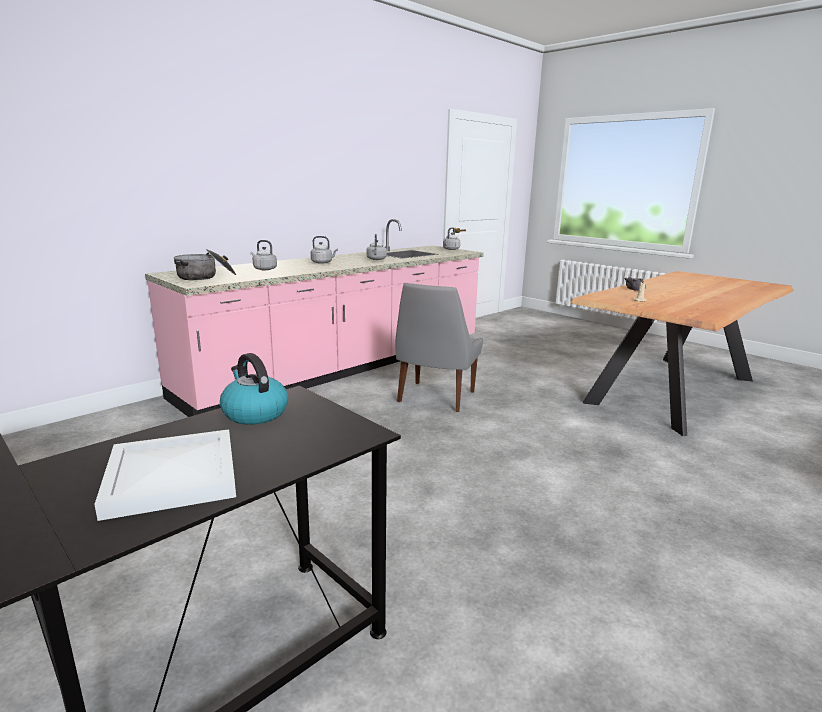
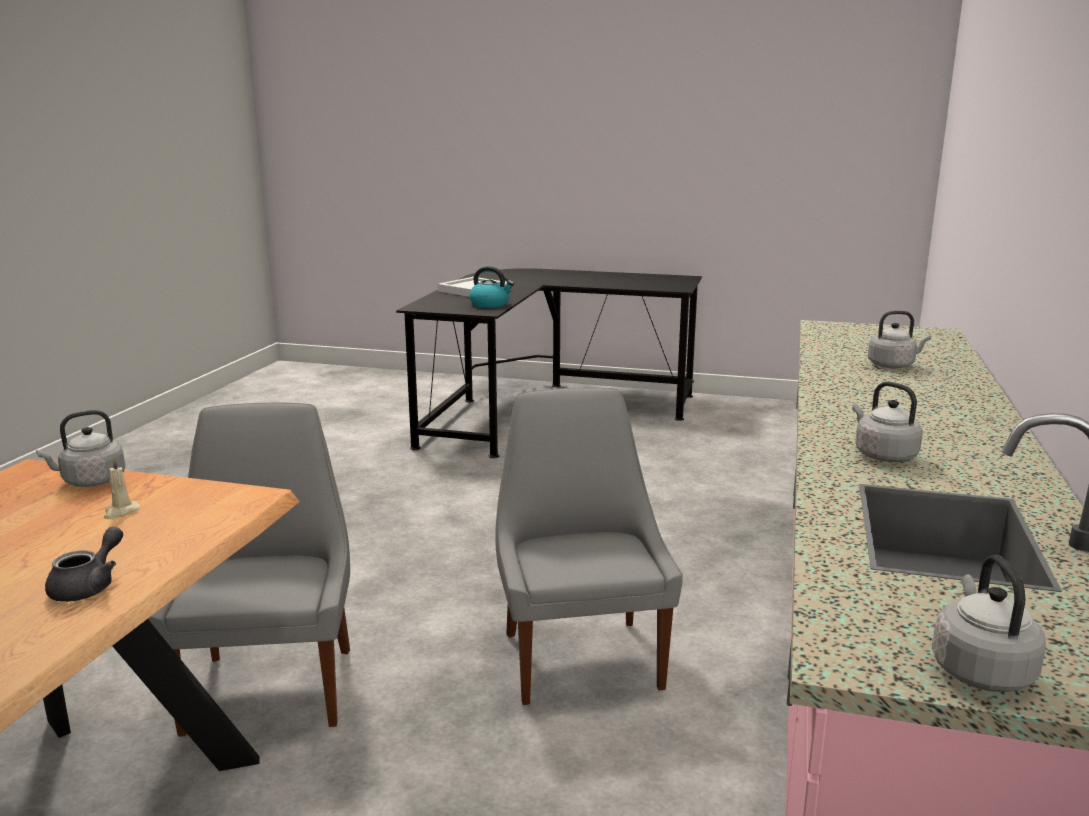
camera: 150 degrees right, 0 degrees up
cooking pot [174,249,236,280] -> none
grey kettle [311,236,338,264] -> grey kettle moved to [36,410,125,487]
none -> grey chair [148,403,350,737]

